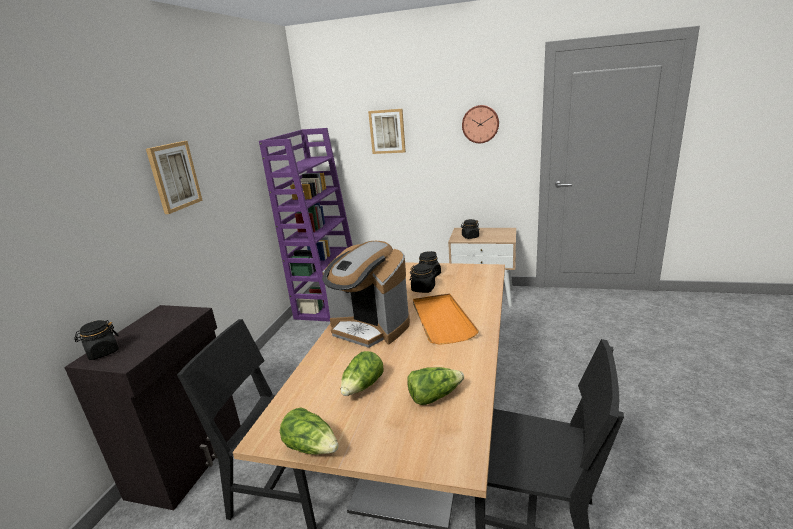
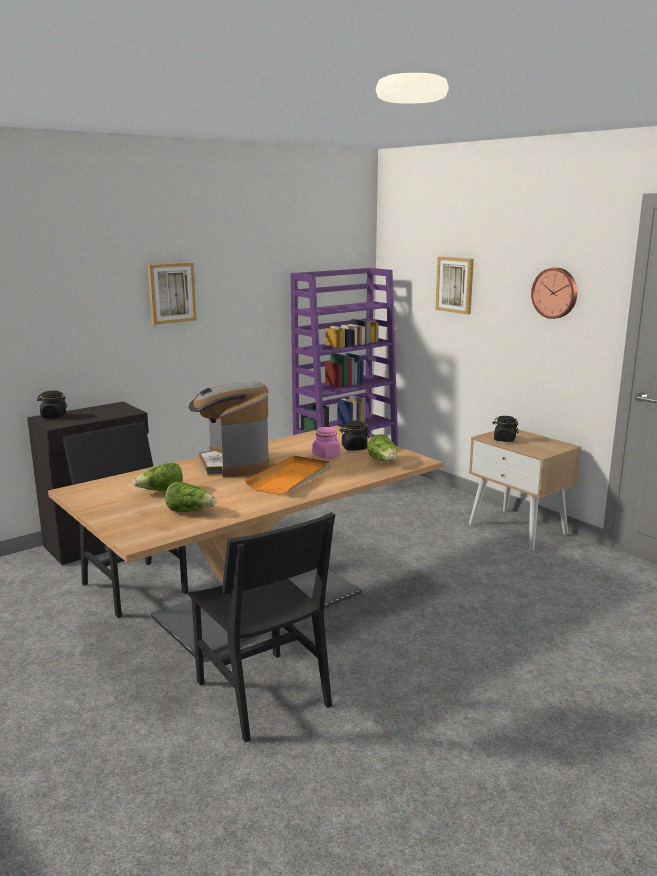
camera: 35 degrees right, 5 degrees down
lettuce [280,407,339,454] -> lettuce moved to [367,434,397,461]
black jar [410,264,437,293] -> pink jar [312,427,341,458]

